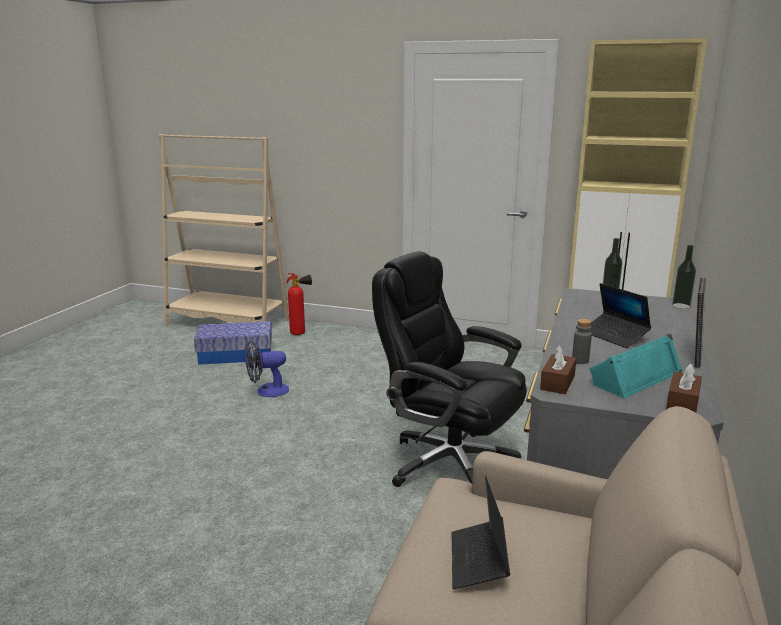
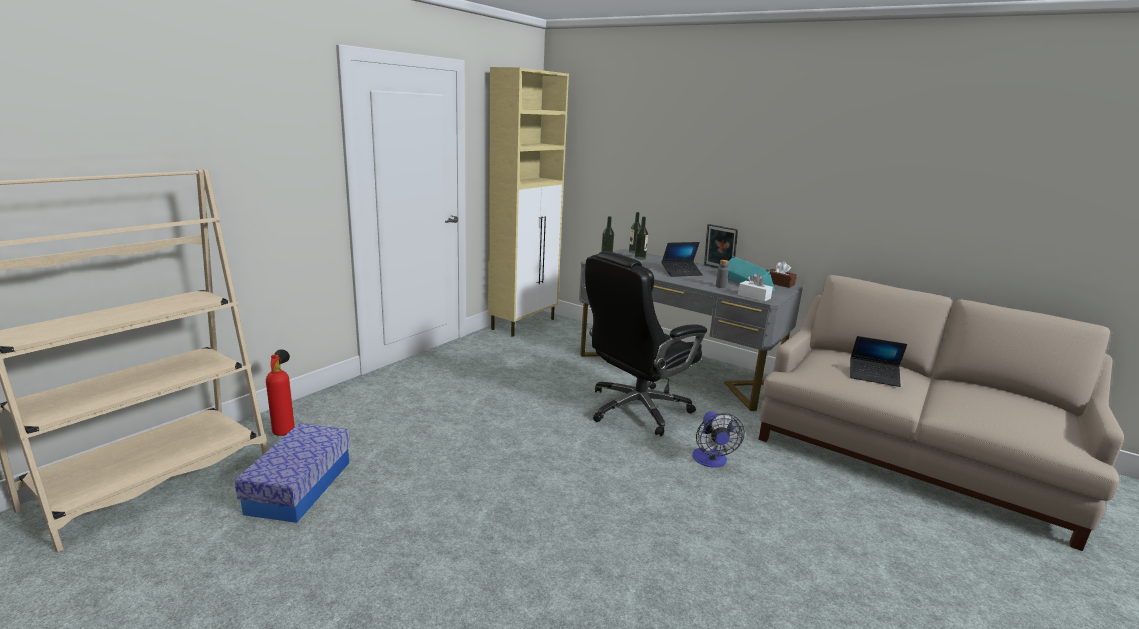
camera: 75 degrees left, 0 degrees up
fan [245,341,289,397] -> fan moved to [692,411,745,468]
brown tissue box [540,345,576,394] -> white tissue box [738,273,773,302]
none -> bottle [635,216,648,260]

